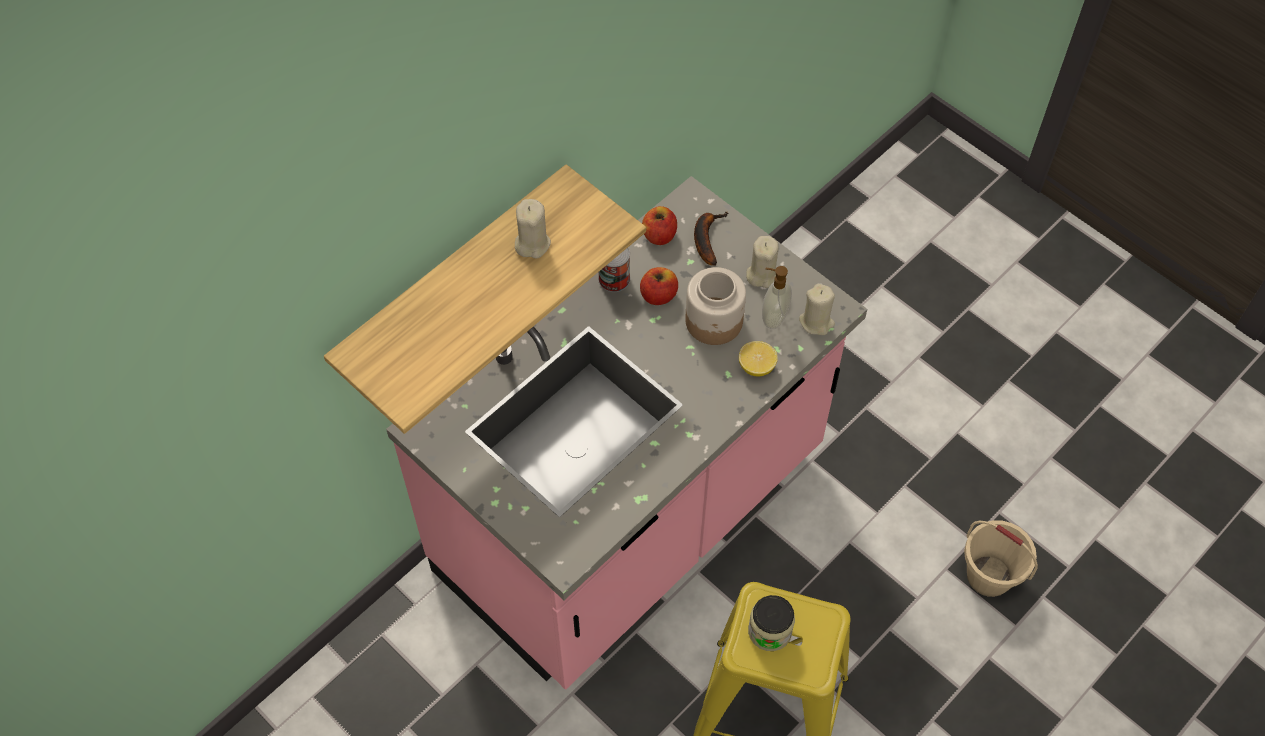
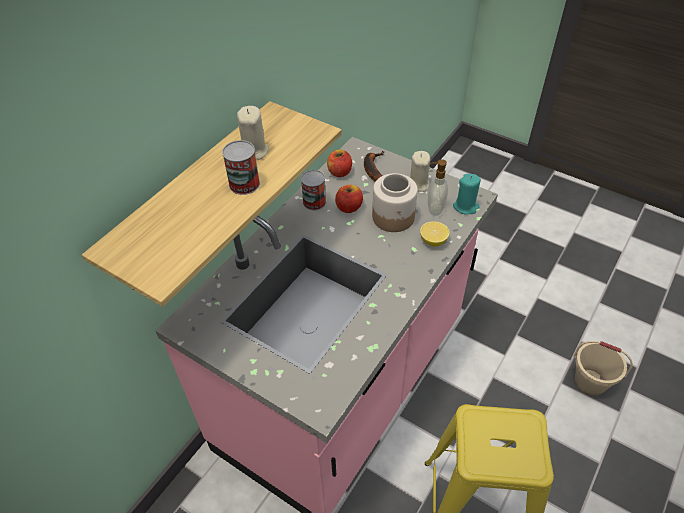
camera: 10 degrees left, 10 degrees down
jar [748,595,795,651] -> none
beige candle [799,284,835,335] -> turquoise candle [453,174,481,214]
none -> can [222,140,260,195]

